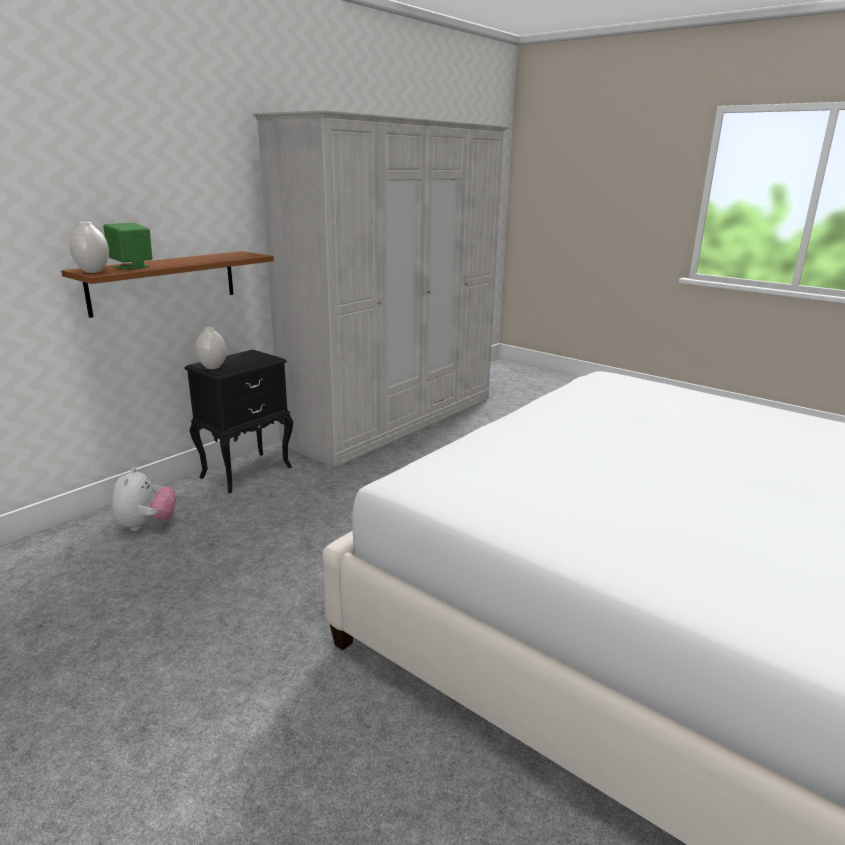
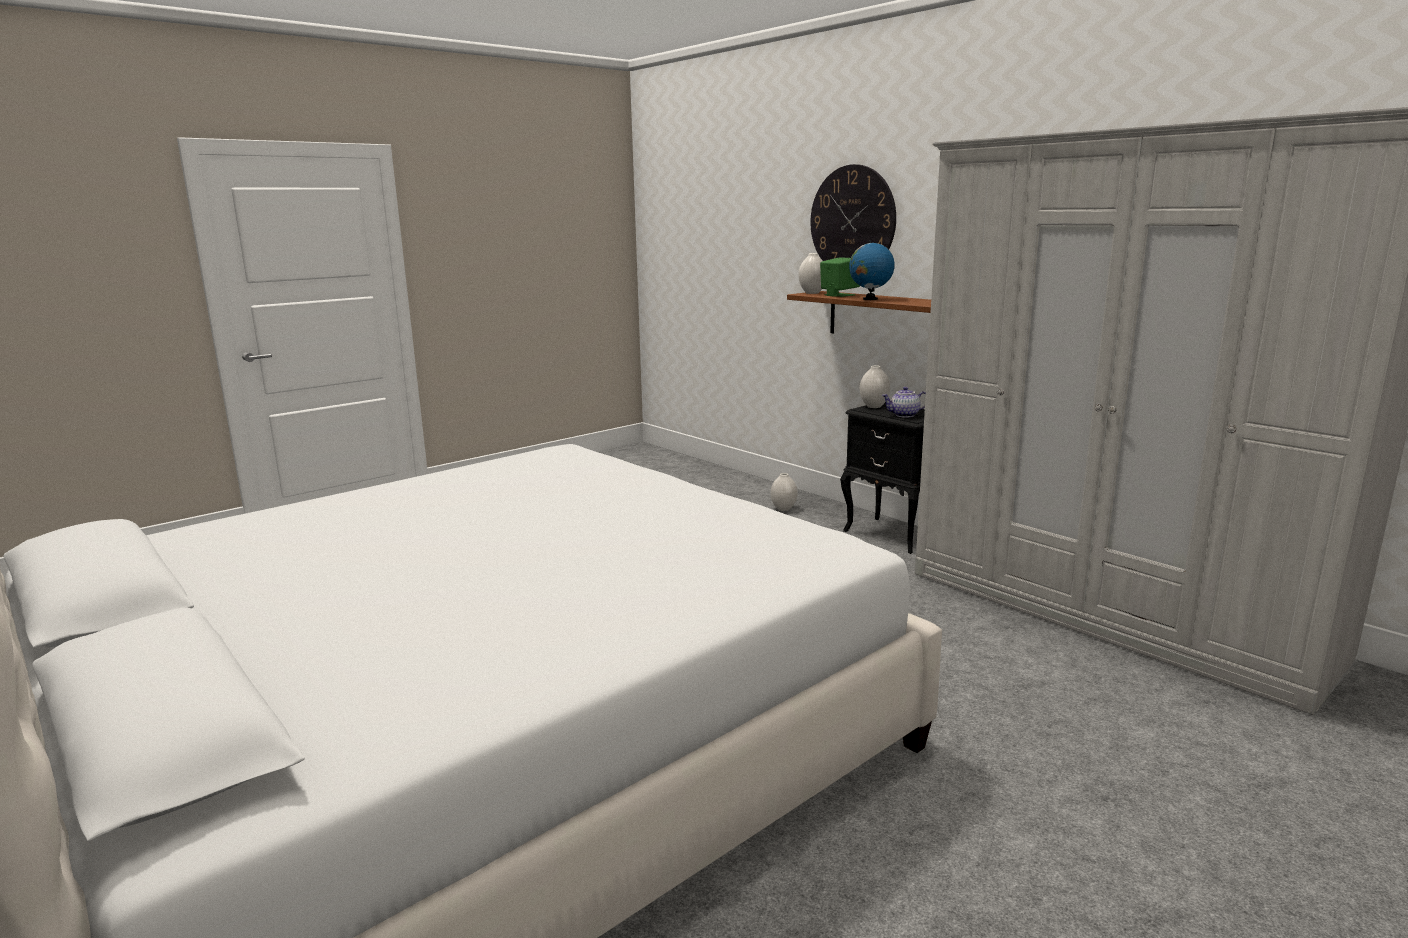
camera: 100 degrees right, 5 degrees down
plush toy [112,468,176,531] -> white vase [771,473,798,511]
none -> wall clock [810,164,896,261]
none -> globe [849,240,895,300]
none -> teapot [882,387,926,418]

